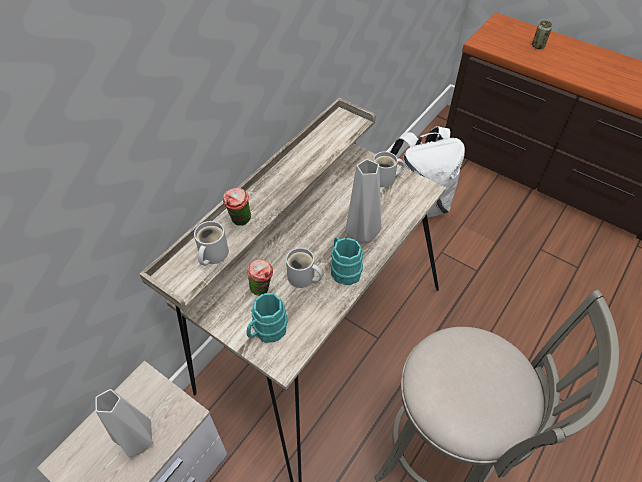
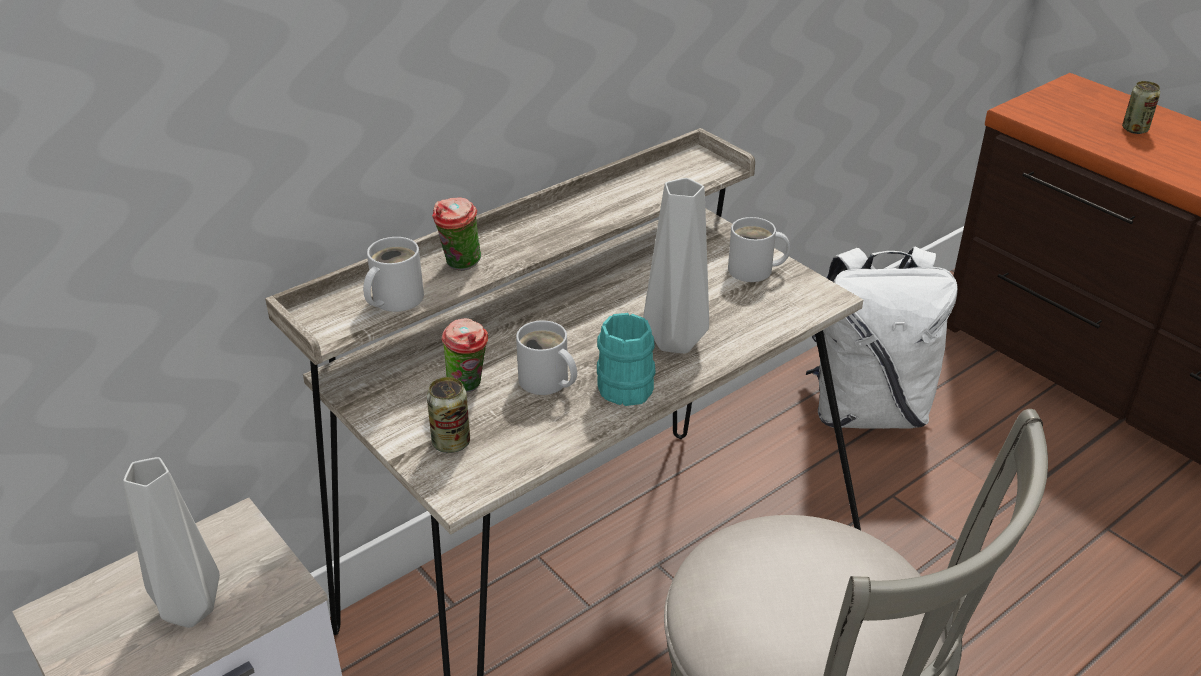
camera: 15 degrees right, 15 degrees down
turquoise mug [247,293,288,343] -> can [427,377,470,453]

